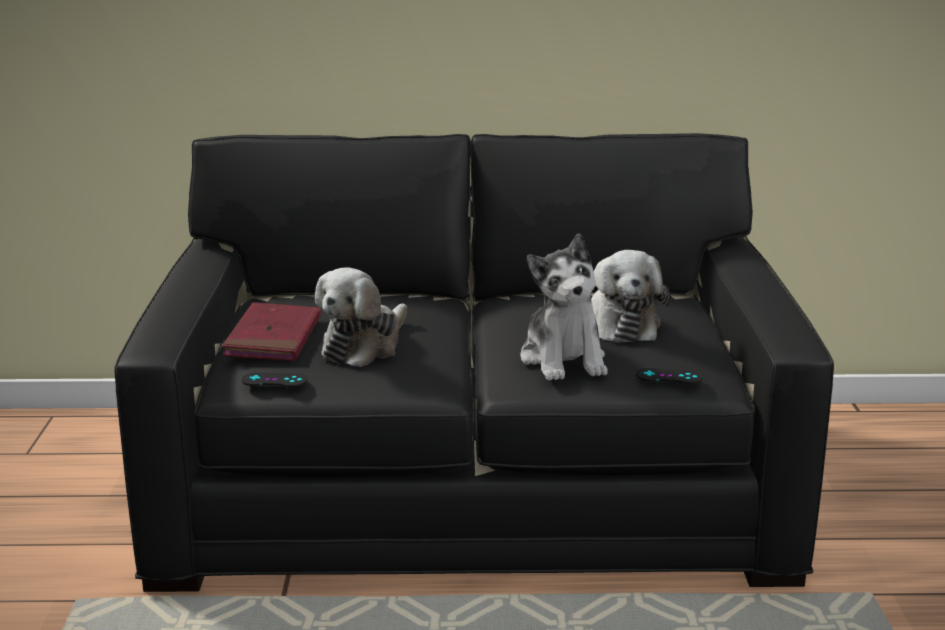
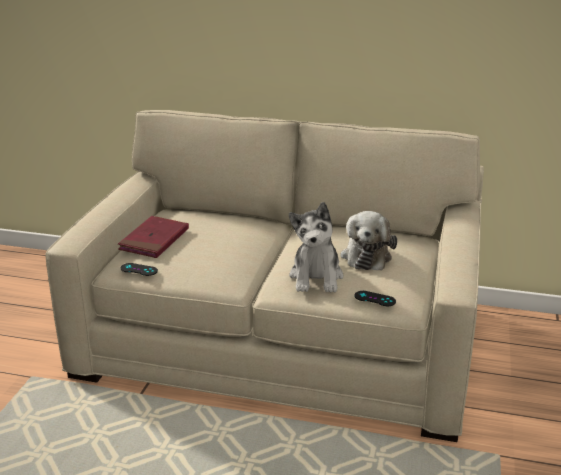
camera: 15 degrees right, 5 degrees up
black sofa [114,133,834,592] -> beige sofa [46,110,484,442]
plush toy [315,267,407,367] -> none

